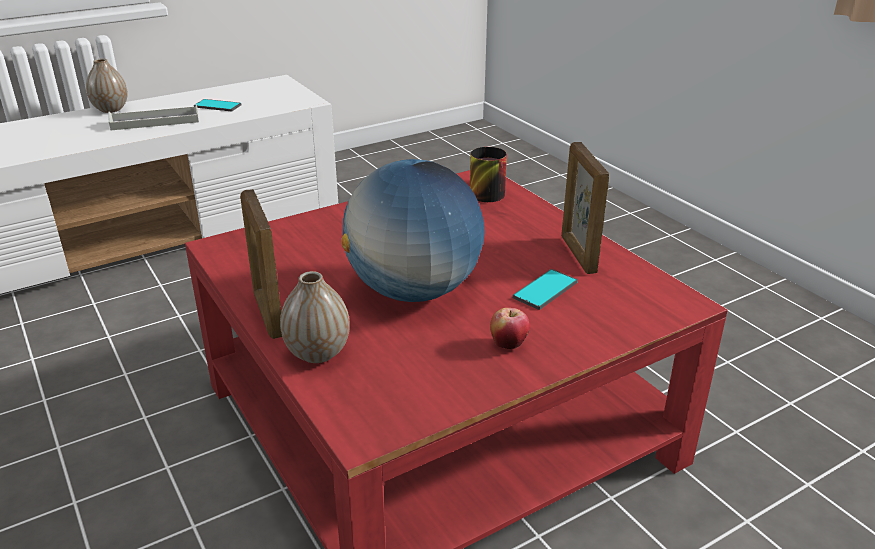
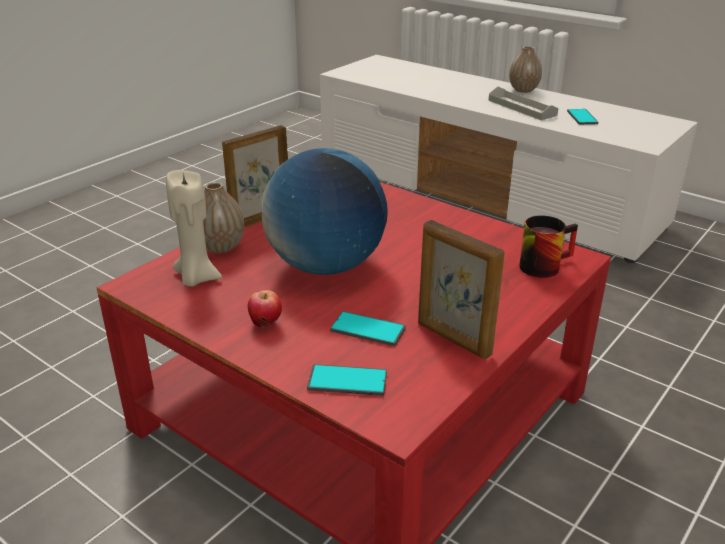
camera: 70 degrees right, 0 degrees up
picture frame [561,142,609,274] -> picture frame turned 105 degrees counterclockwise [418,220,505,359]
none -> beige candle [166,170,222,287]
none -> phone [307,364,387,396]

